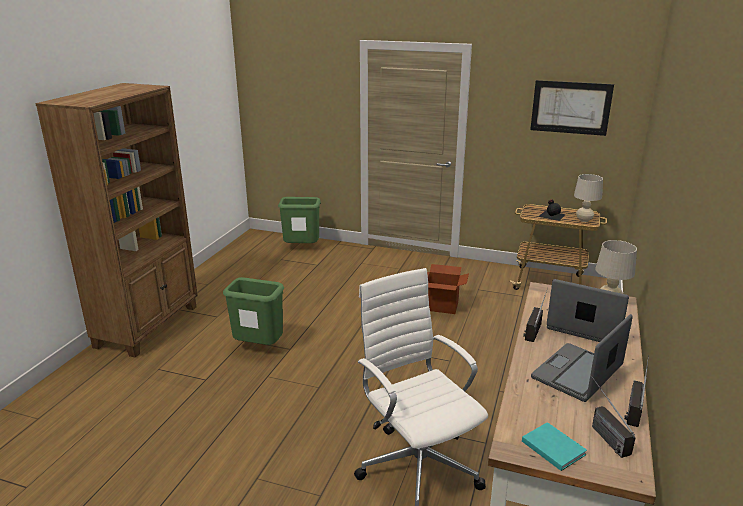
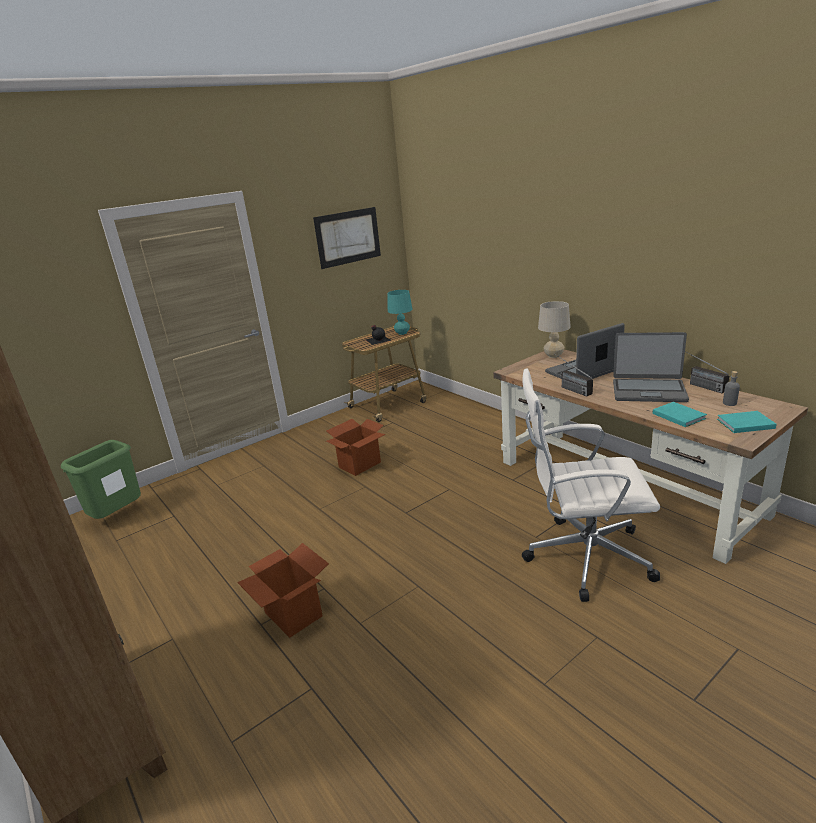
camera: 55 degrees left, 0 degrees up
green trash can [223,277,284,345] -> cardboard box [237,543,329,638]
laptop [531,314,633,402] -> laptop turned 60 degrees counterclockwise [613,332,689,402]
beige table lamp [574,174,603,222] -> turquoise table lamp [387,290,413,335]
radio [591,376,636,458] -> grey bottle [723,371,740,406]
none -> turquoise book [653,402,707,427]

